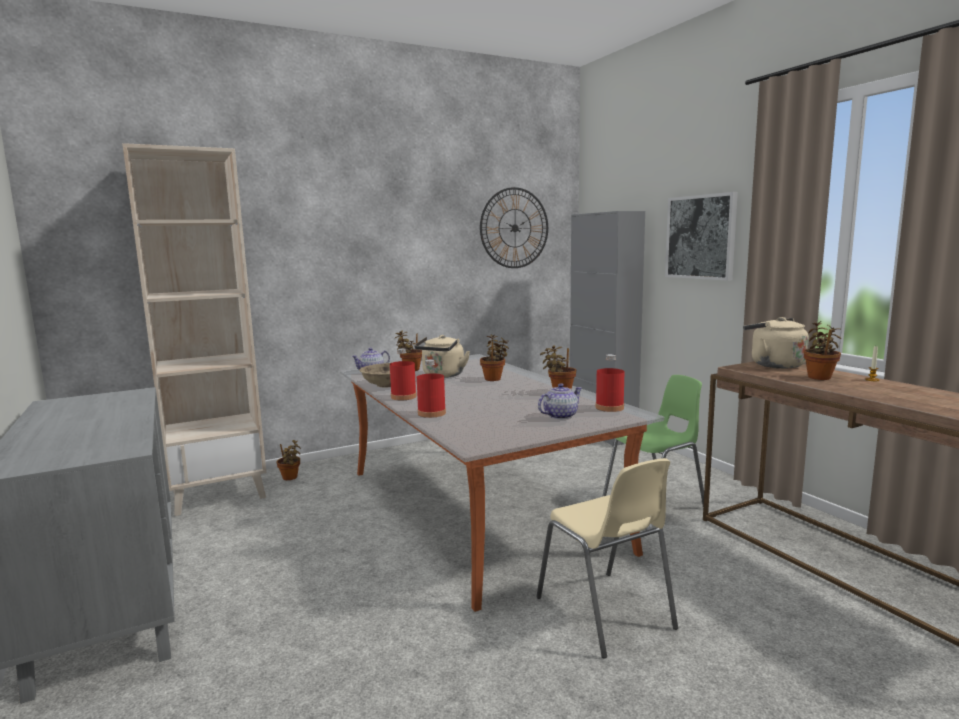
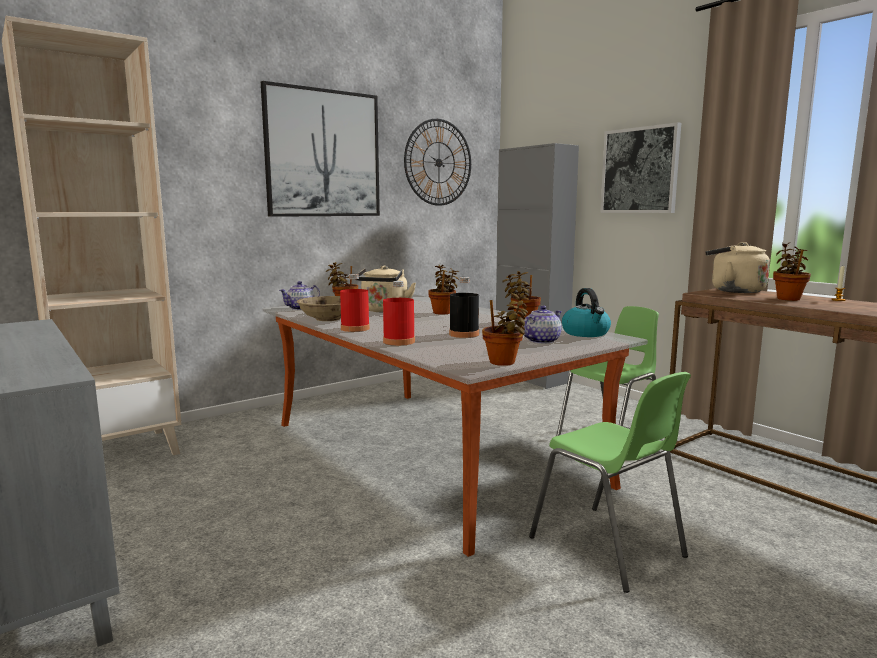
camera: 10 degrees left, 0 degrees up
potted plant [277,440,301,480] -> potted plant moved to [482,293,530,366]
beige chair [536,458,678,659] -> green chair [529,372,691,593]
red bottle [596,354,625,412] -> kettle [562,288,611,337]
none -> picture [261,81,380,217]
none -> black bottle [449,277,479,338]

